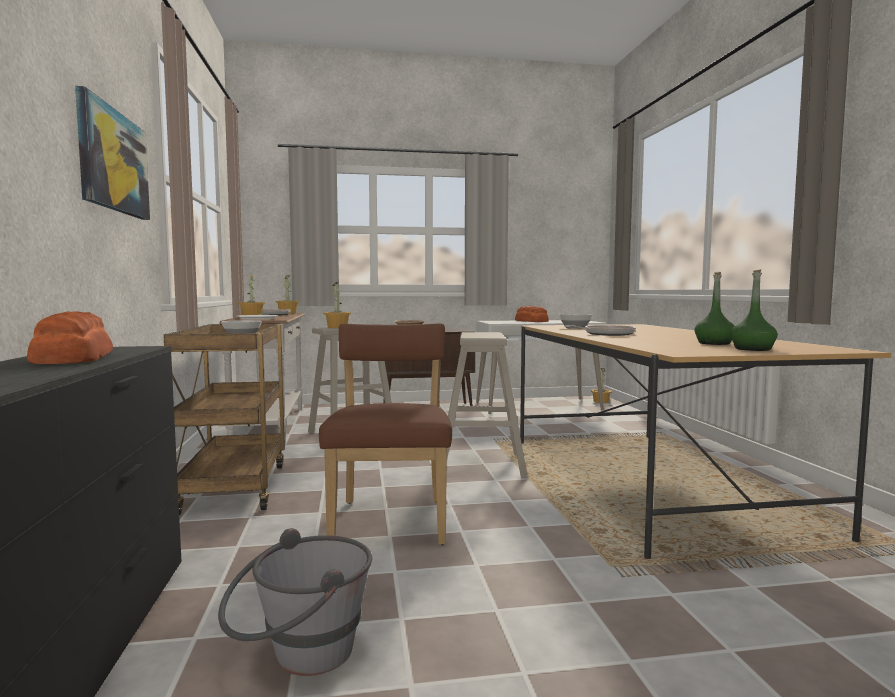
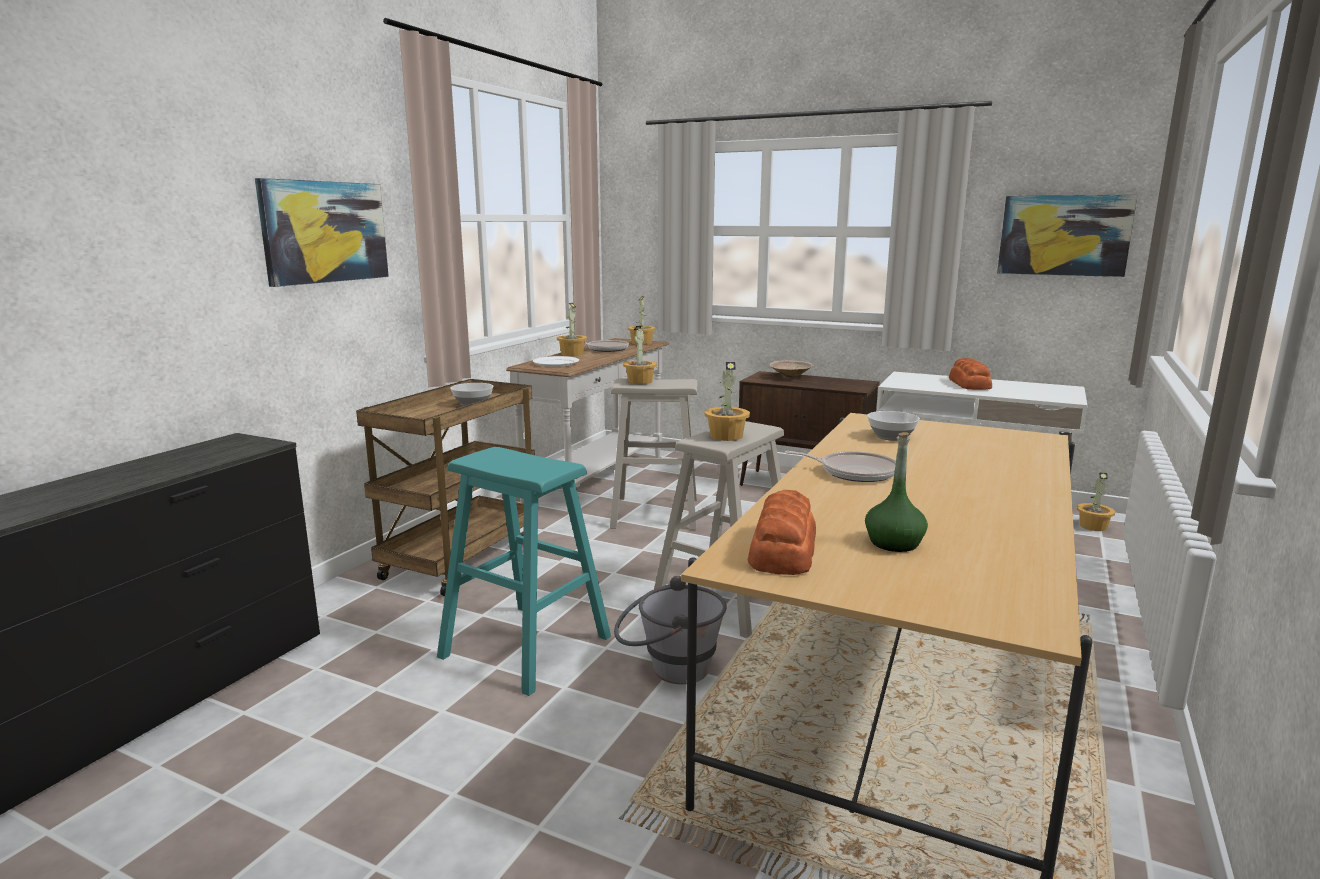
camera: 35 degrees right, 10 degrees up
bread [27,311,113,364] -> bread moved to [748,490,816,575]
grey bucket [218,528,372,676] -> grey bucket moved to [614,576,727,684]
brown chair [319,323,452,545] -> turquoise stool [437,447,611,696]
green bottle [731,270,778,351] -> none
none -> potted plant [704,362,750,441]
none -> picture [997,195,1137,277]

